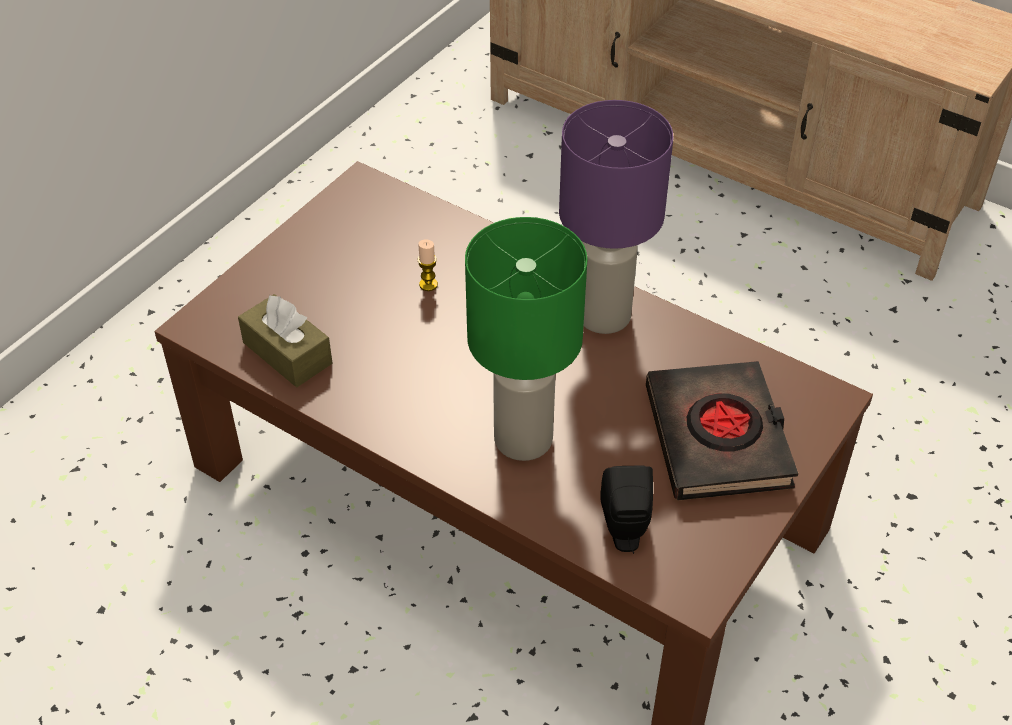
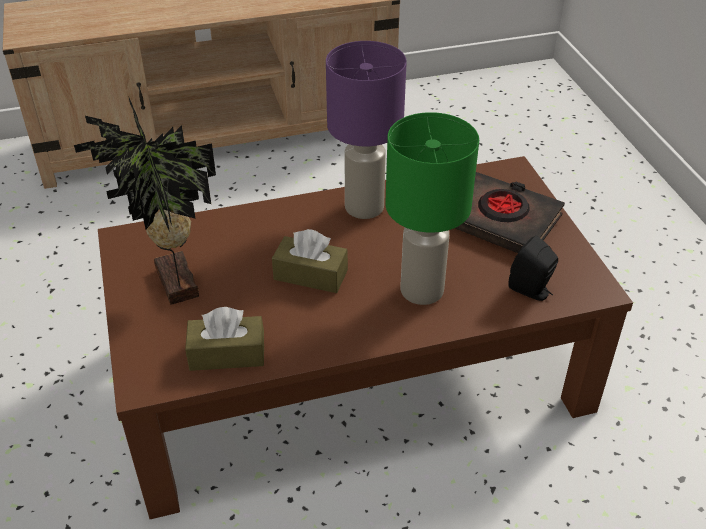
camera: 50 degrees left, 5 degrees down
candle [417,239,438,291] -> none
none -> potted plant [74,96,216,305]
none -> brown tissue box [272,229,348,293]

